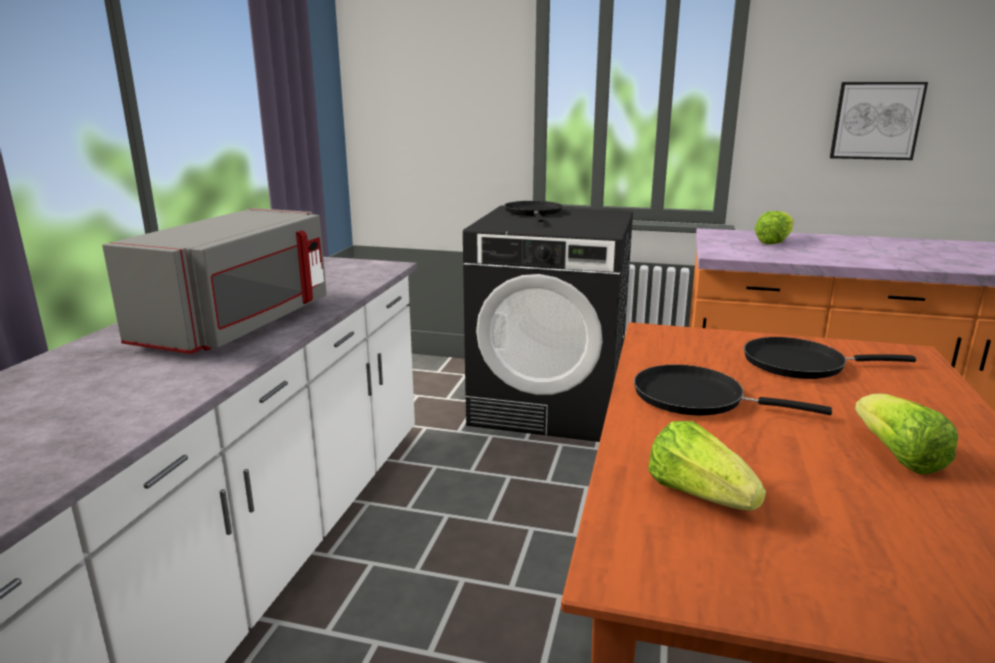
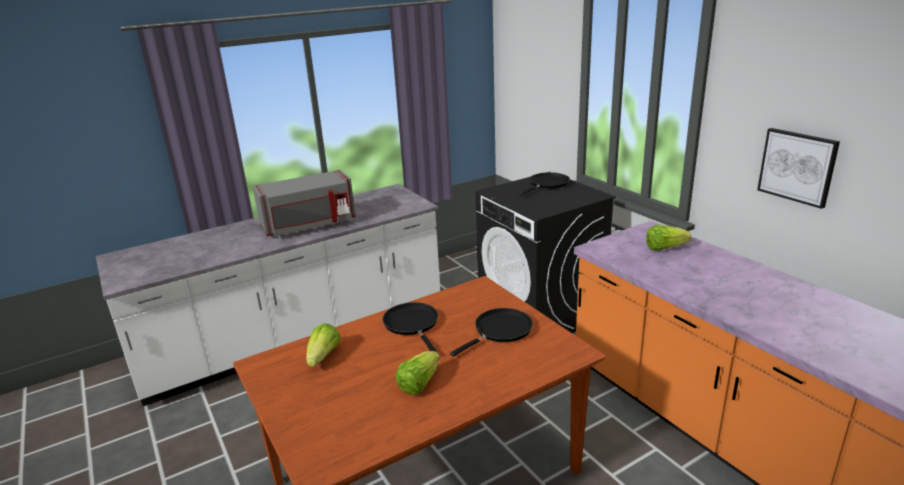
camera: 45 degrees right, 5 degrees up
black frying pan [744,337,916,379] -> black frying pan turned 90 degrees clockwise [450,308,533,357]

